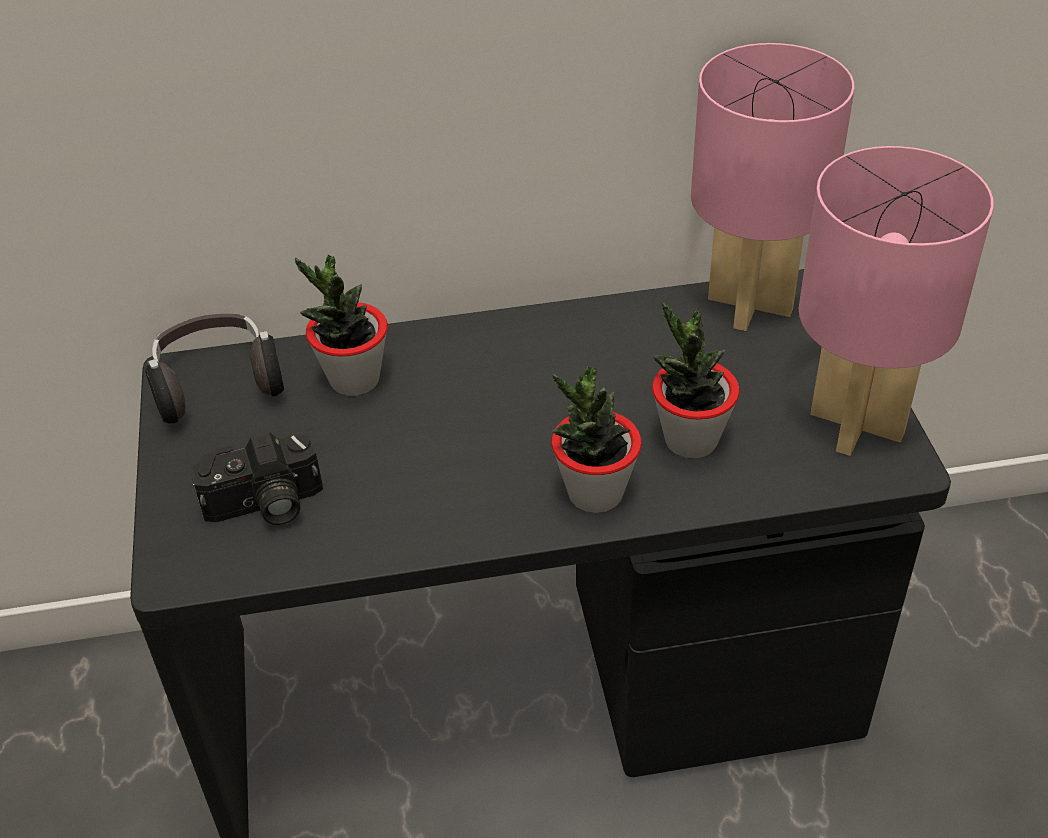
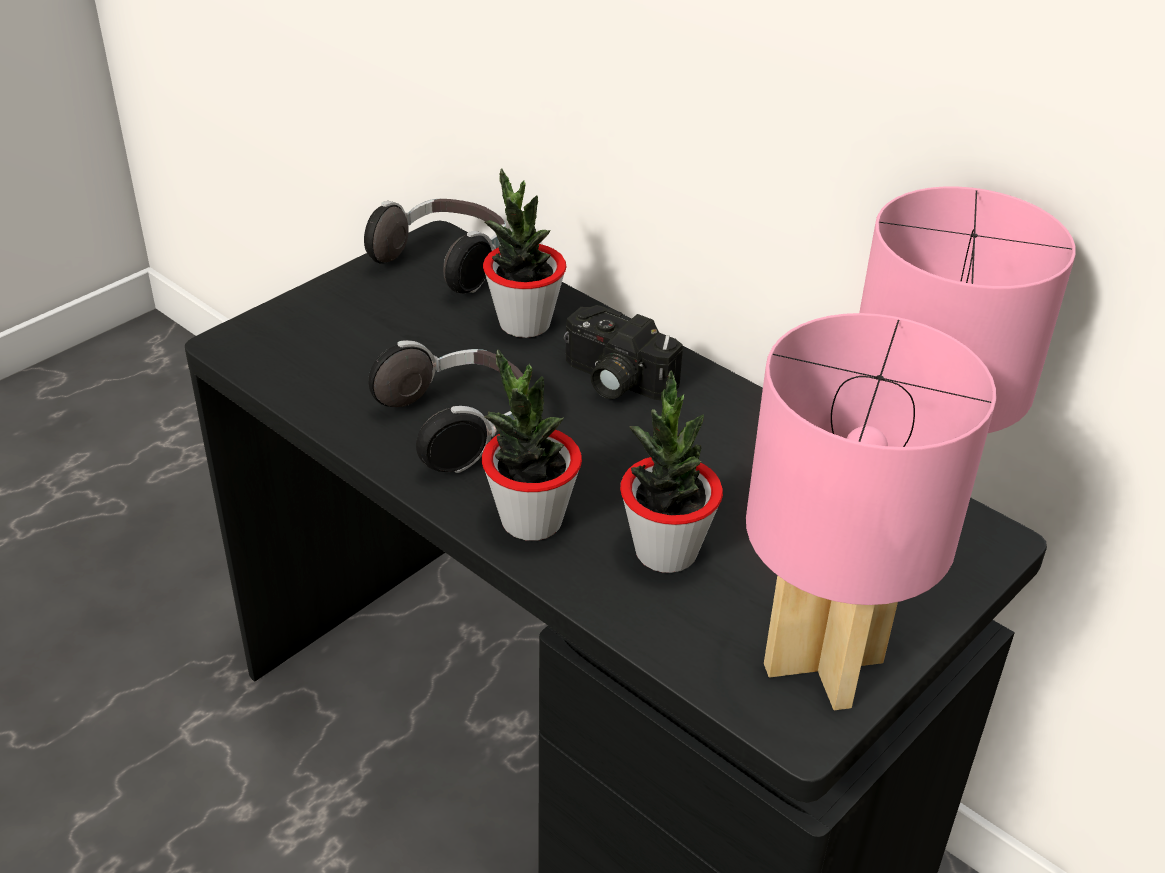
camera: 50 degrees right, 5 degrees down
camera [190,432,323,525] -> camera moved to [563,305,683,400]
none -> headphones [368,340,529,473]

